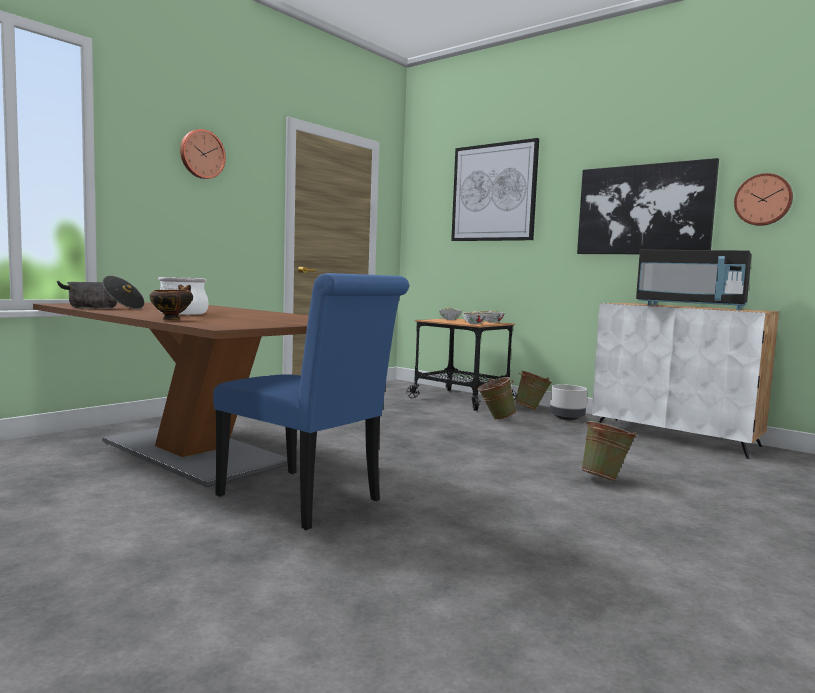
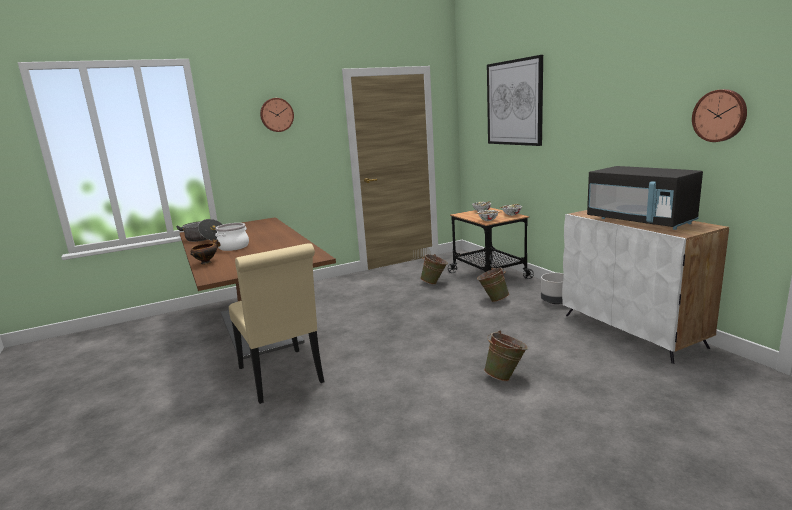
camera: 25 degrees right, 10 degrees up
blue chair [213,273,409,530] -> beige chair [229,243,325,404]
green bucket [515,371,552,410] -> green bucket moved to [420,254,448,285]
picture [577,158,719,254] -> none

